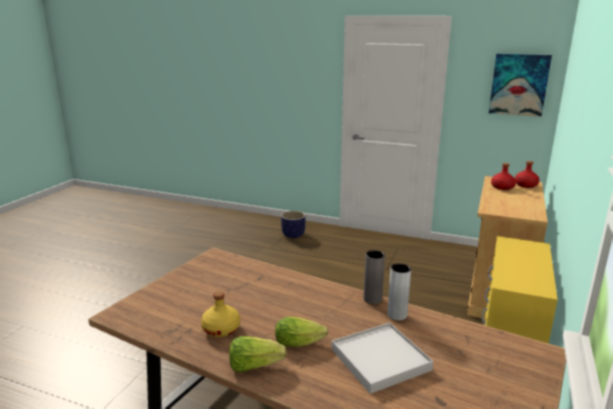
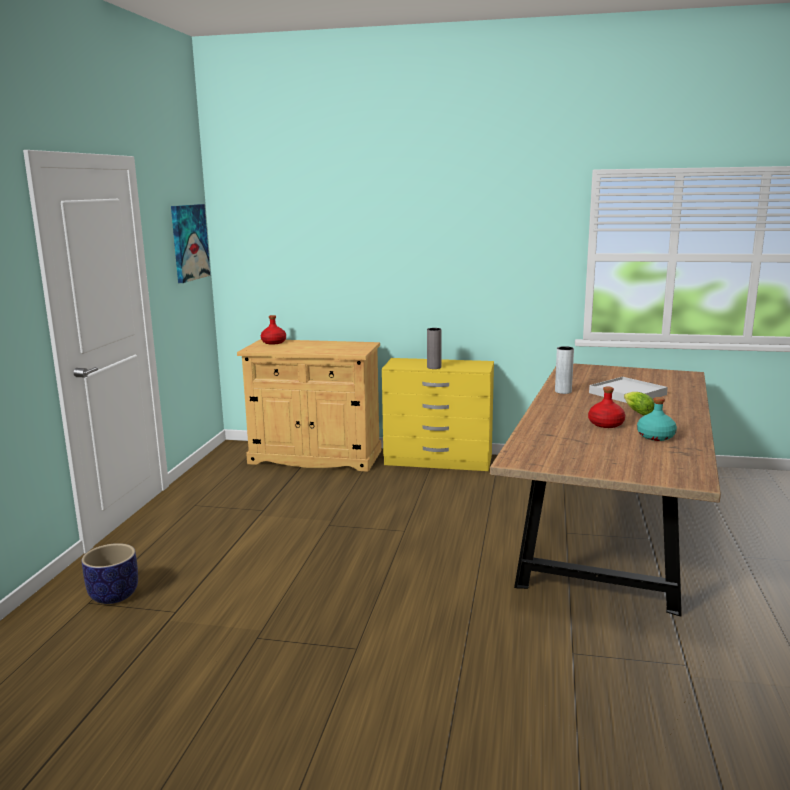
camera: 100 degrees left, 5 degrees down
yellow bottle [201,291,240,337] -> turquoise bottle [637,397,677,441]
lettuce [229,336,287,372] -> none
grey vase [363,250,385,304] -> grey vase moved to [427,328,442,369]
red bottle [491,163,516,190] -> red bottle moved to [588,386,625,428]

